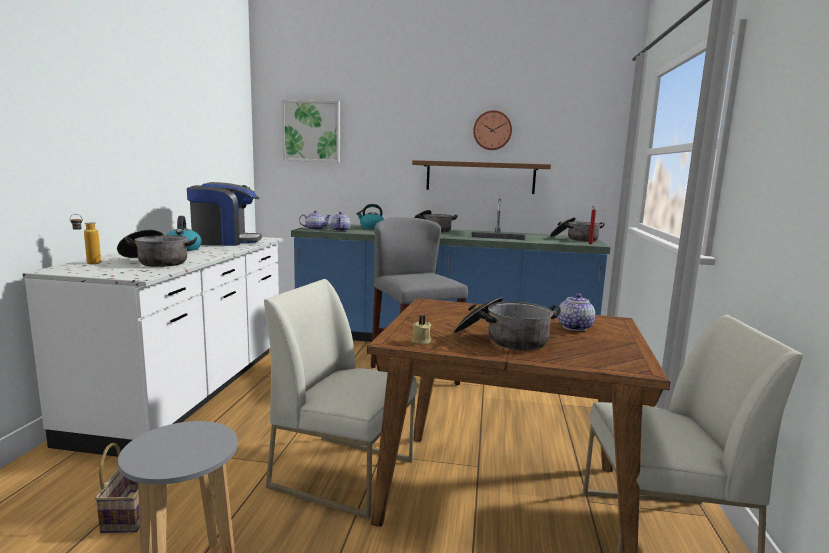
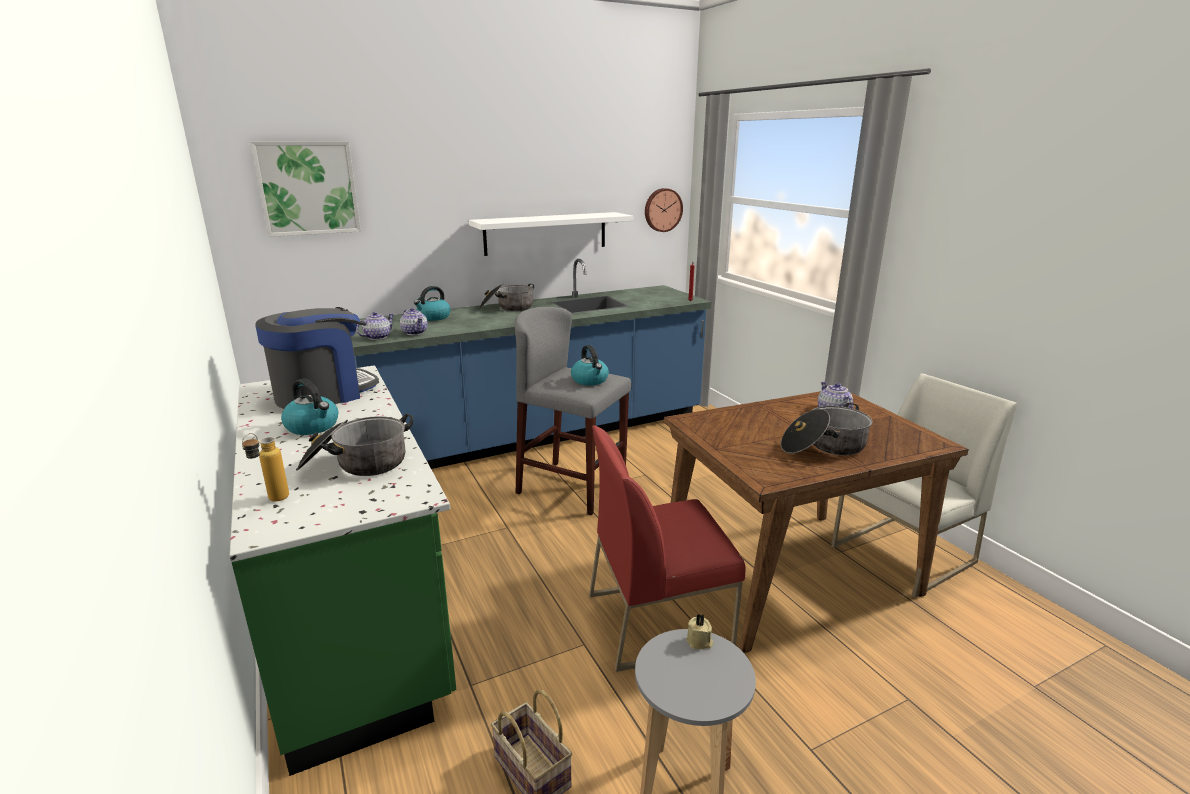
camera: 35 degrees left, 10 degrees up
white counter [22,237,283,457] -> green counter [230,365,456,776]
white chair [264,279,417,519] -> red chair [589,426,746,672]
beige candle [411,315,431,345] -> beige candle moved to [686,614,713,649]
brown shelf [412,160,551,194] -> white shelf [469,212,633,256]
wall clock [473,110,512,150] -> wall clock moved to [645,188,683,232]
cooking pot [550,217,605,242] -> none
none -> kettle [571,345,609,386]

